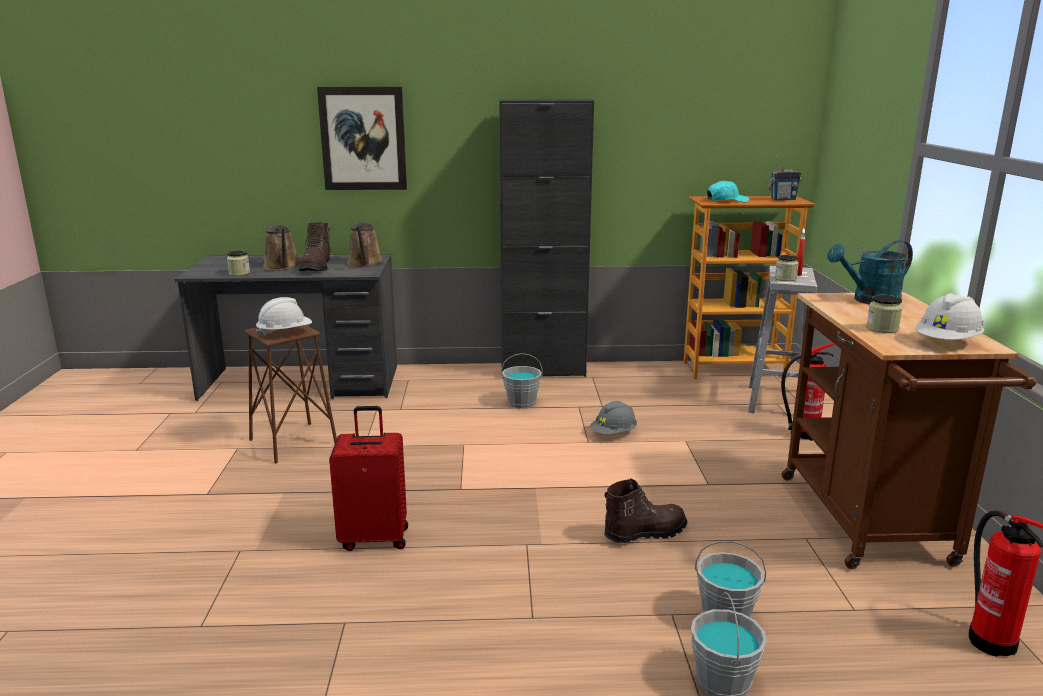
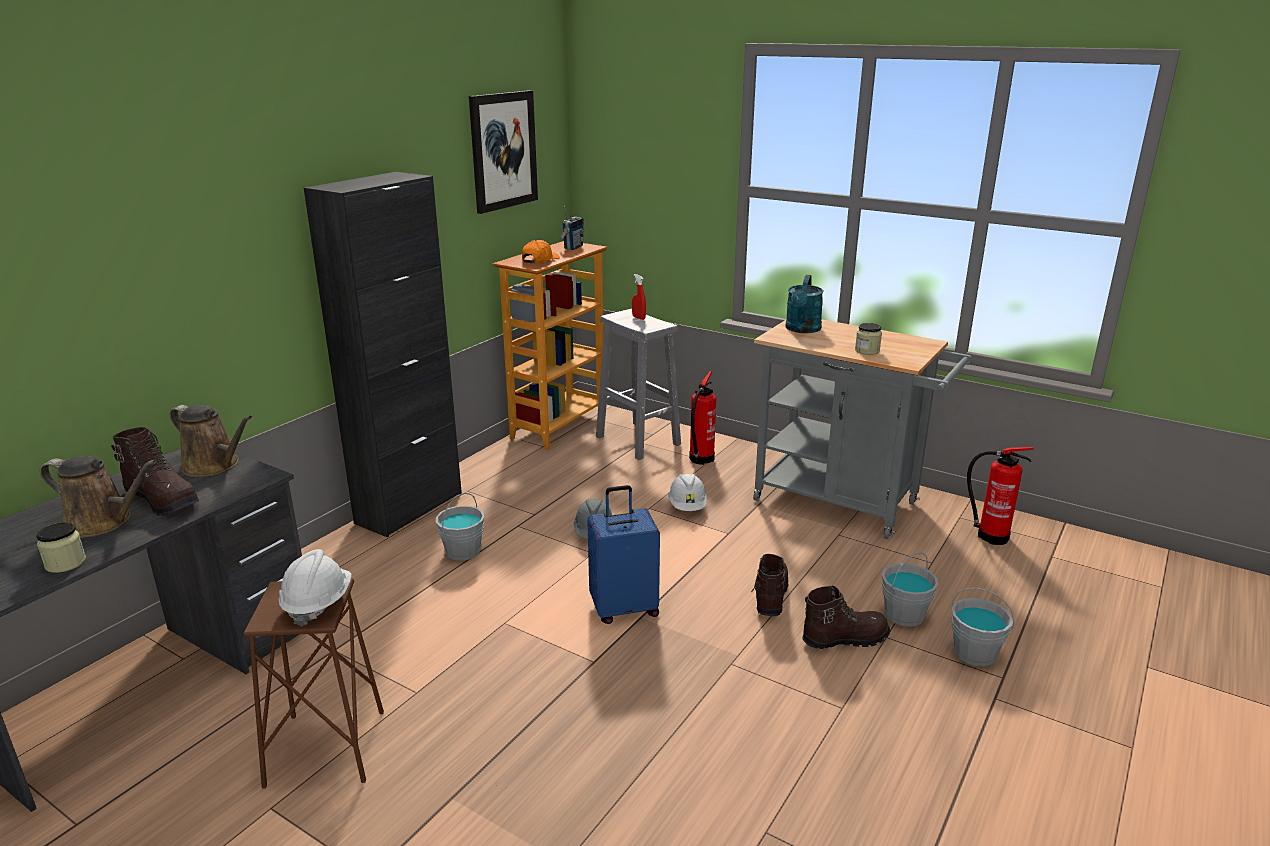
camera: 55 degrees left, 5 degrees up
picture [317,87,407,190] -> picture moved to [469,90,538,214]
red suitcase [329,406,408,551] -> none
turquoise cap [707,180,749,202] -> orange cap [522,240,560,264]
jar [775,255,799,281] -> none
brown cart [782,292,1036,569] -> grey cart [753,319,972,539]
white hard hat [915,293,984,340] -> white hard hat moved to [668,474,707,511]
none -> blue suitcase [587,485,660,624]
none -> brown boot [802,585,890,649]

